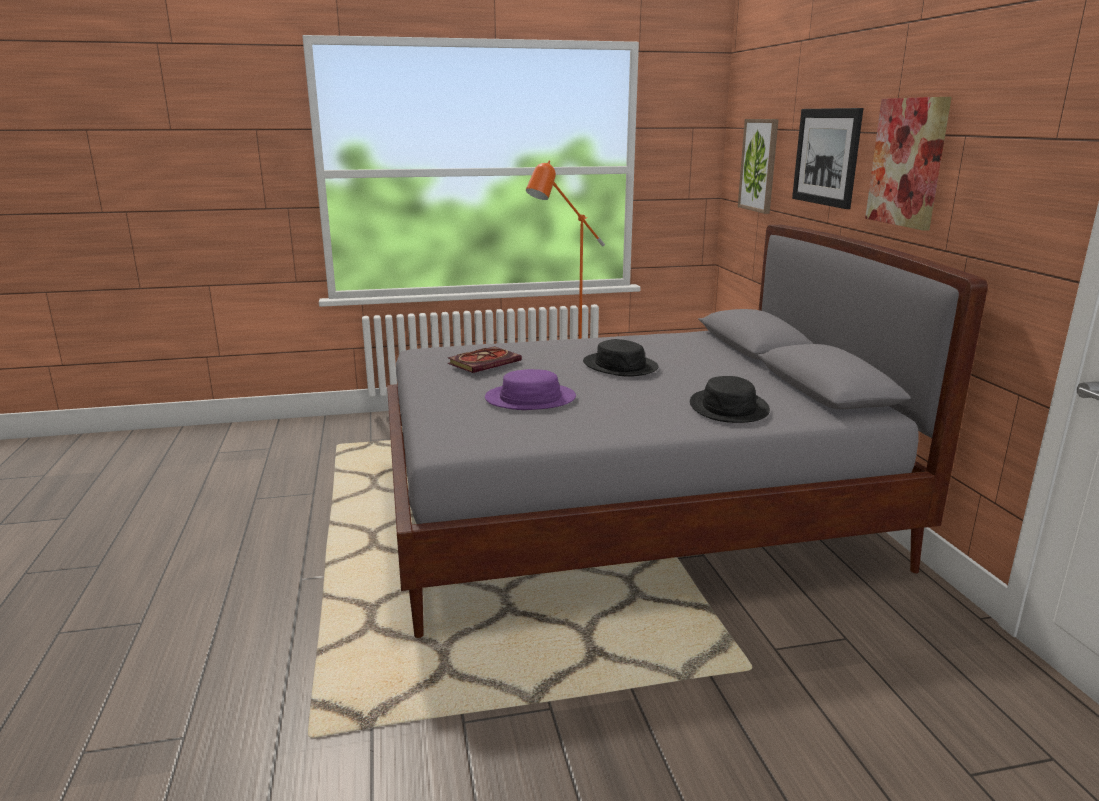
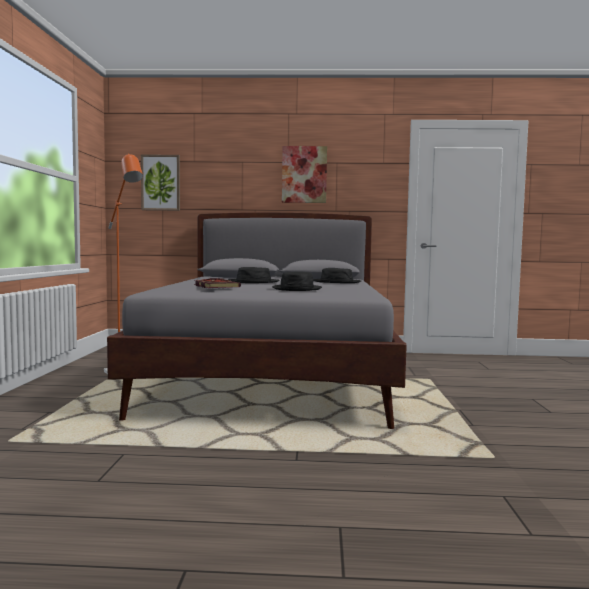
camera: 75 degrees left, 15 degrees down
purple hat [485,369,576,410] -> black hat [272,272,322,291]
picture [792,108,863,209] -> none

